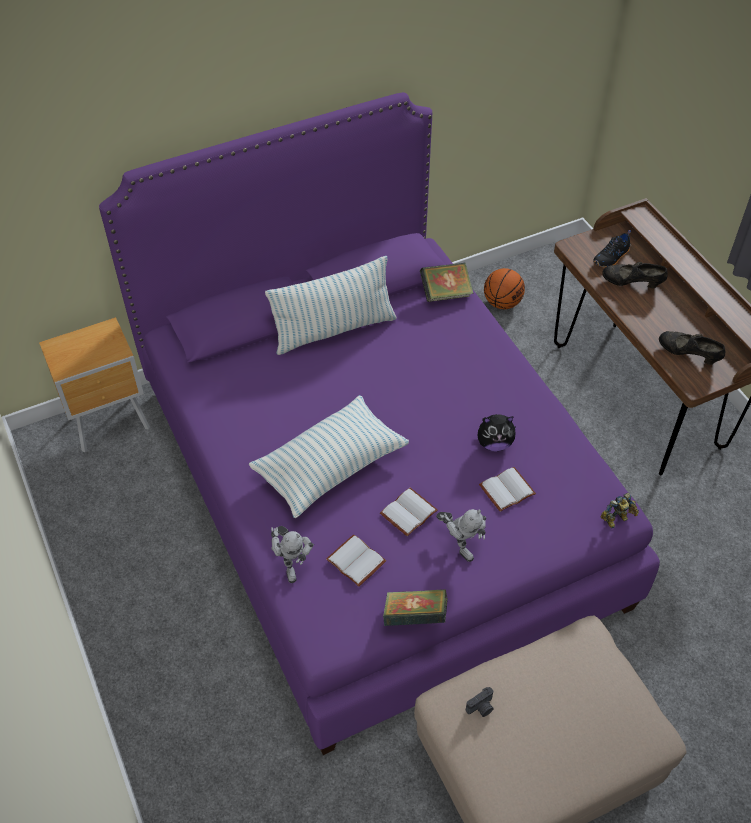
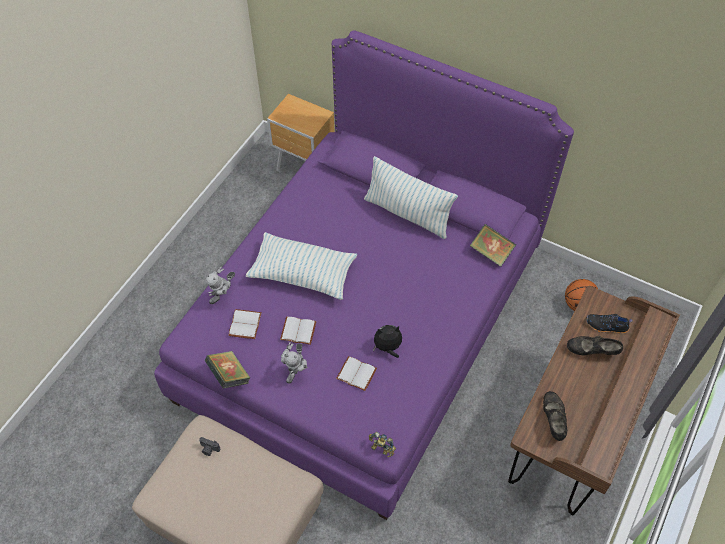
camera: 55 degrees right, 5 degrees up
plush toy [477,414,517,452] -> plush toy turned 120 degrees clockwise [373,325,402,358]
black shoe [602,262,668,288] -> black shoe turned 60 degrees counterclockwise [567,336,623,356]

